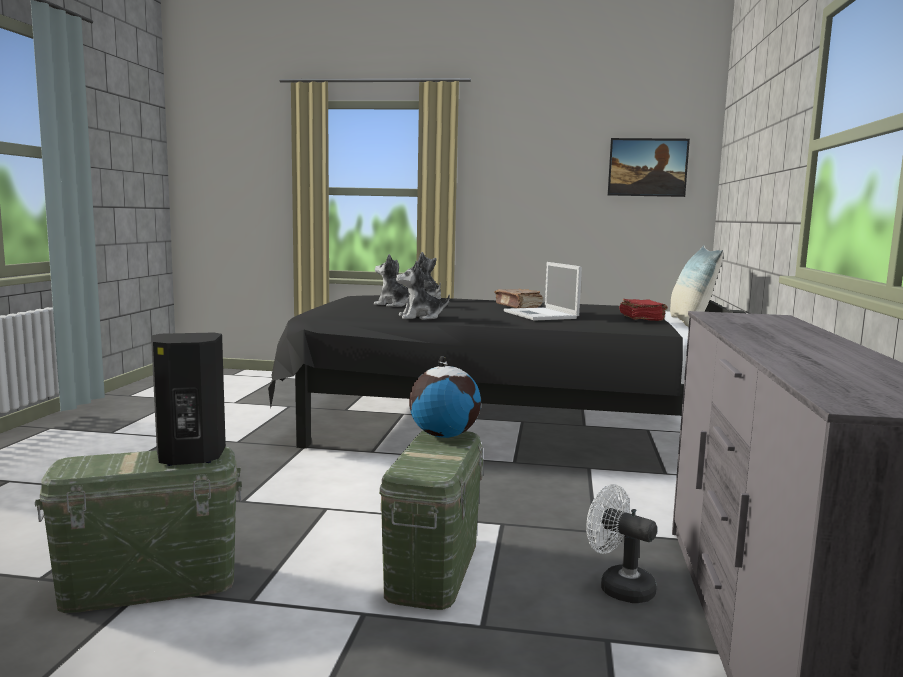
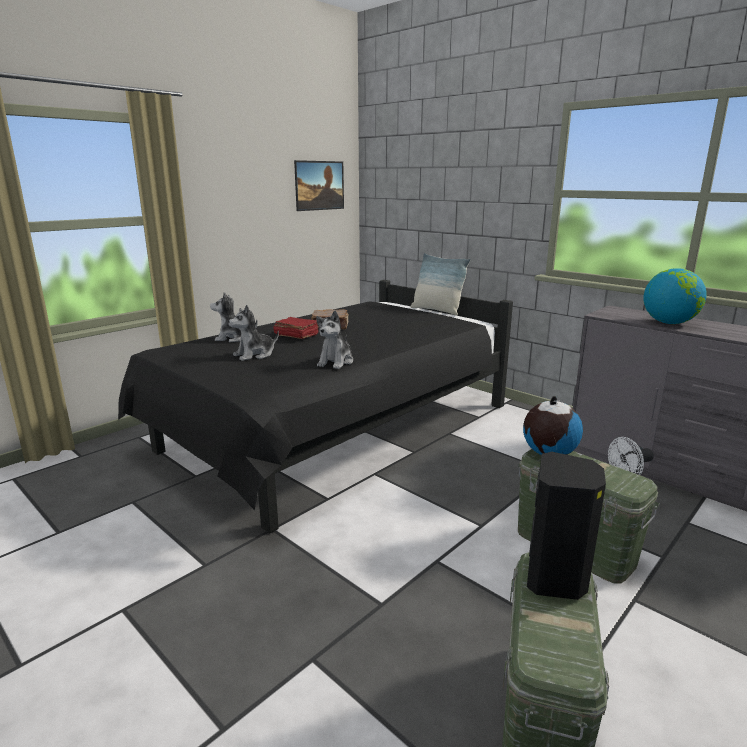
camera: 55 degrees left, 10 degrees up
laptop [504,262,582,321] -> none
red book [619,299,668,321] -> red book moved to [273,317,319,339]
none -> globe [644,268,707,324]

